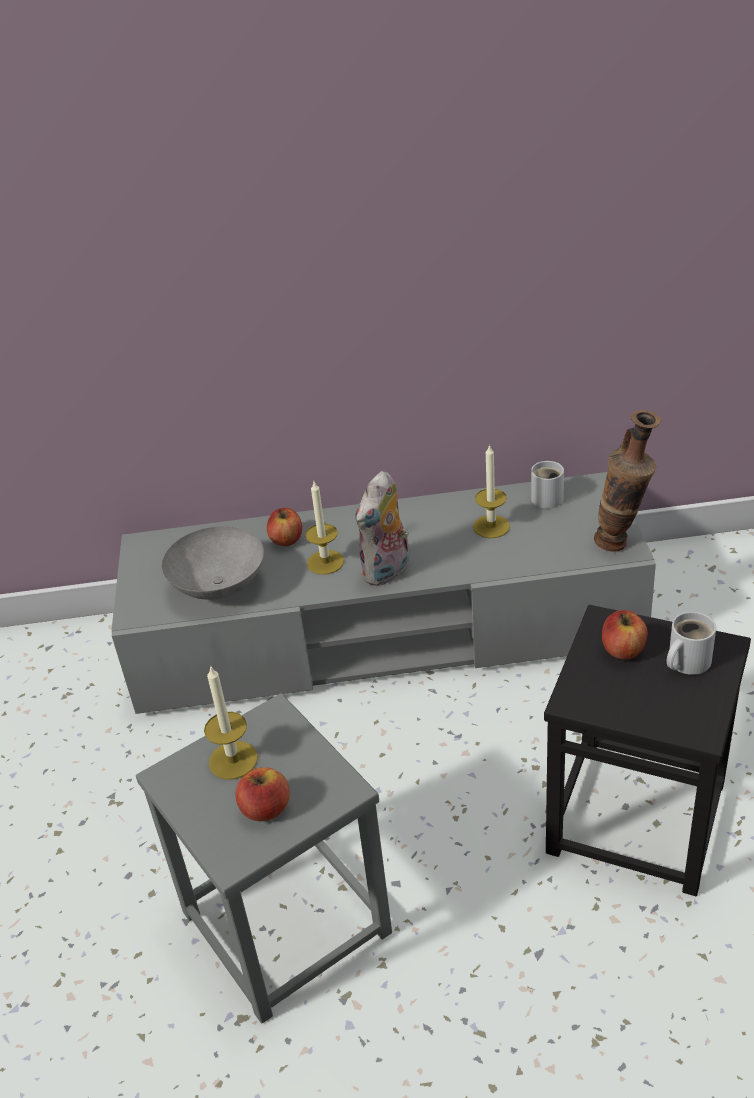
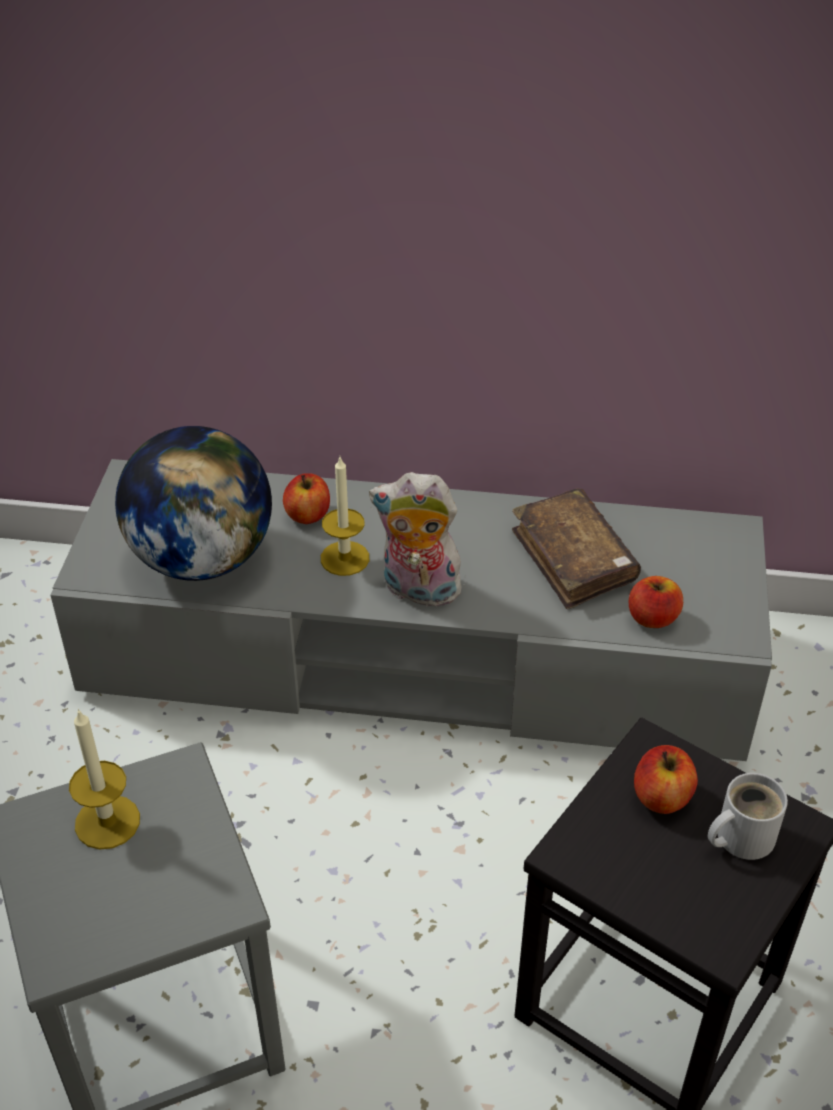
camera: 10 degrees right, 5 degrees up
grey bowl [162,526,264,600] -> globe [115,426,272,581]
apple [235,767,290,821] -> apple moved to [629,576,683,628]
plush toy [355,471,409,586] -> plush toy turned 60 degrees clockwise [369,472,469,607]
candle [473,444,510,538] -> brown book [512,488,641,610]
white mug [531,461,564,509] -> none
vase [594,410,661,552] -> none

